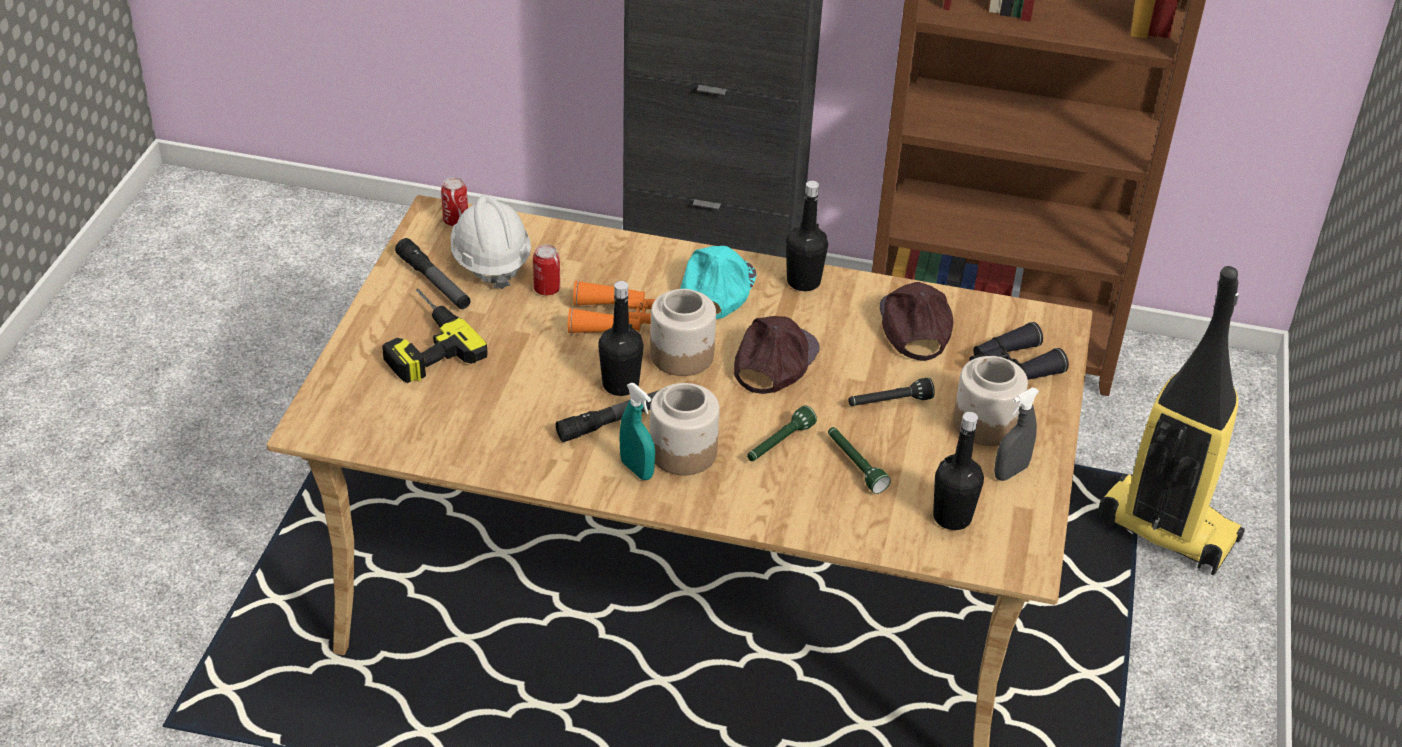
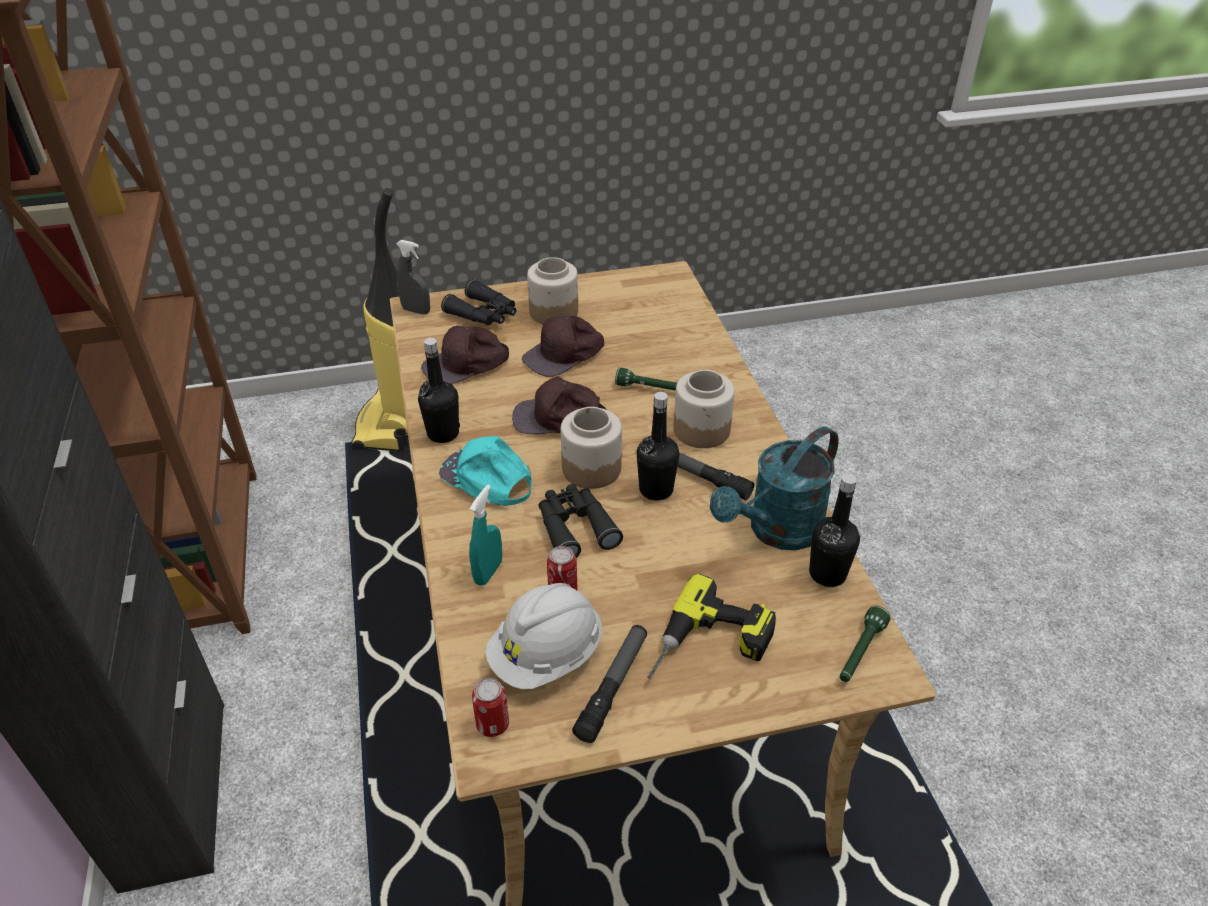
camera: 115 degrees left, 0 degrees up
orange binoculars [568,281,655,334] -> black binoculars [539,484,623,558]
turquoise spray bottle [620,383,655,480] -> turquoise spray bottle moved to [469,485,502,586]
turquoise cap [680,246,757,319] -> turquoise cap turned 45 degrees clockwise [439,436,532,506]
green flashlight [828,427,891,494] -> green flashlight moved to [840,606,890,682]
black flashlight [848,378,935,406] -> brown cap [522,316,604,377]
black bottle [933,412,984,530] -> black bottle moved to [809,474,860,587]
grey spray bottle [994,388,1039,481] -> grey spray bottle moved to [396,240,430,314]
none -> turquoise watering can [710,426,839,550]

